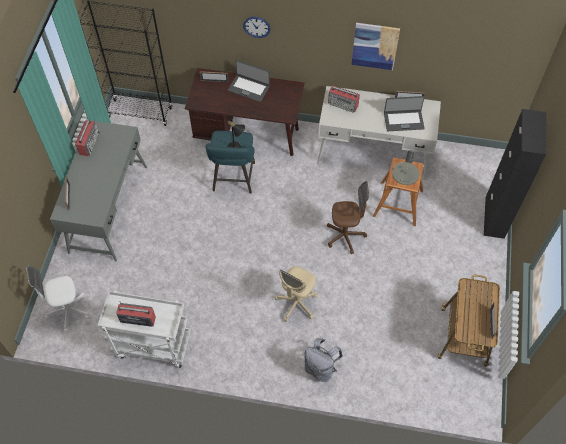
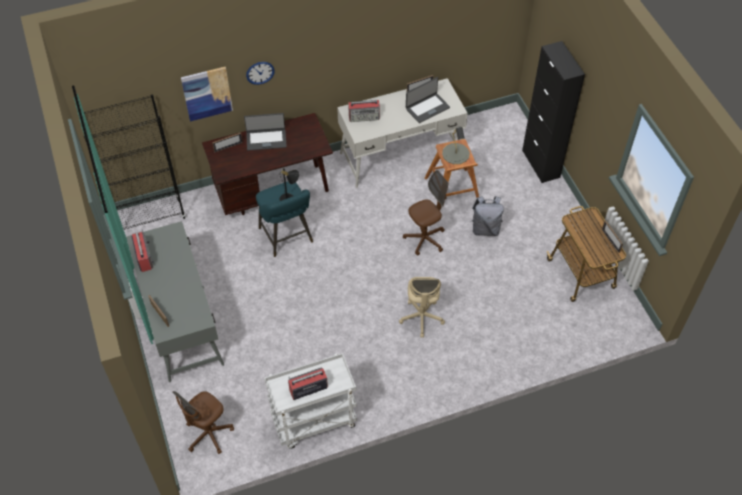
camera: 30 degrees left, 5 degrees down
white office chair [26,266,90,332] -> brown office chair [173,391,234,454]
grey backpack [304,338,343,382] -> grey backpack moved to [470,196,504,236]
picture [351,23,400,70] -> picture moved to [181,67,233,121]

